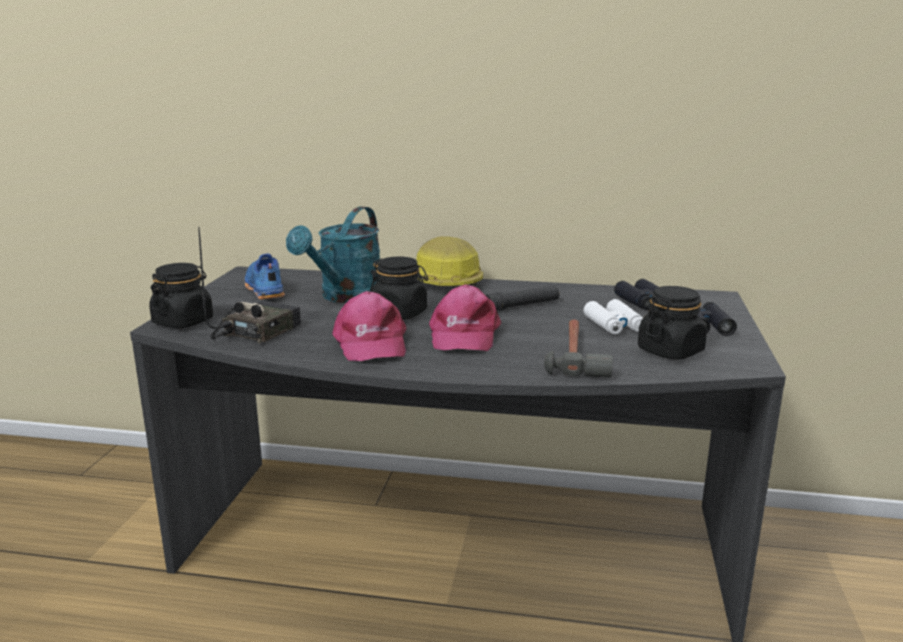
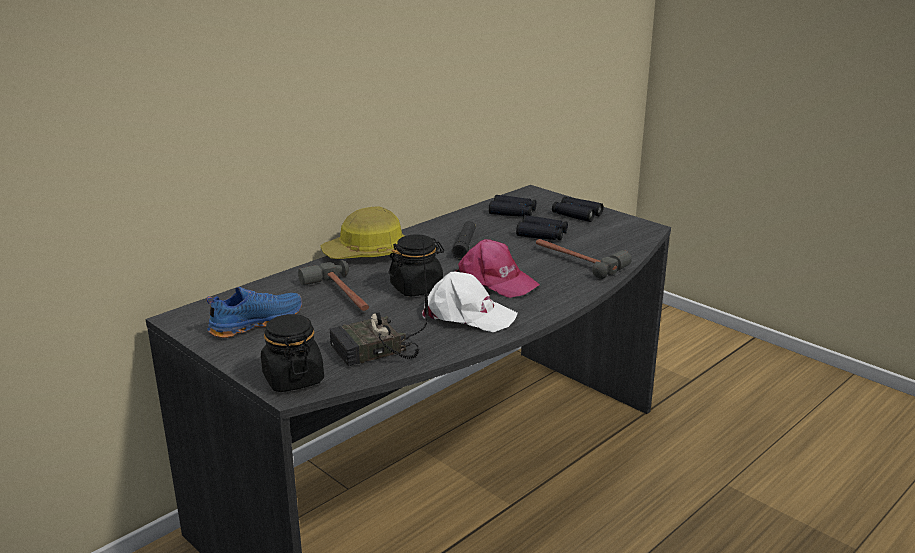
camera: 55 degrees left, 5 degrees up
radio [198,227,301,344] -> radio turned 90 degrees counterclockwise [329,236,428,366]
blue shoe [245,253,285,300] -> blue shoe turned 135 degrees clockwise [206,287,302,338]
turquoise watering can [286,206,380,303] -> hammer [298,260,369,311]
pink cap [332,291,407,361] -> white cap [422,272,518,332]
white binoculars [584,299,643,335] -> black binoculars [516,215,568,240]
black jar [638,286,707,360] -> none

